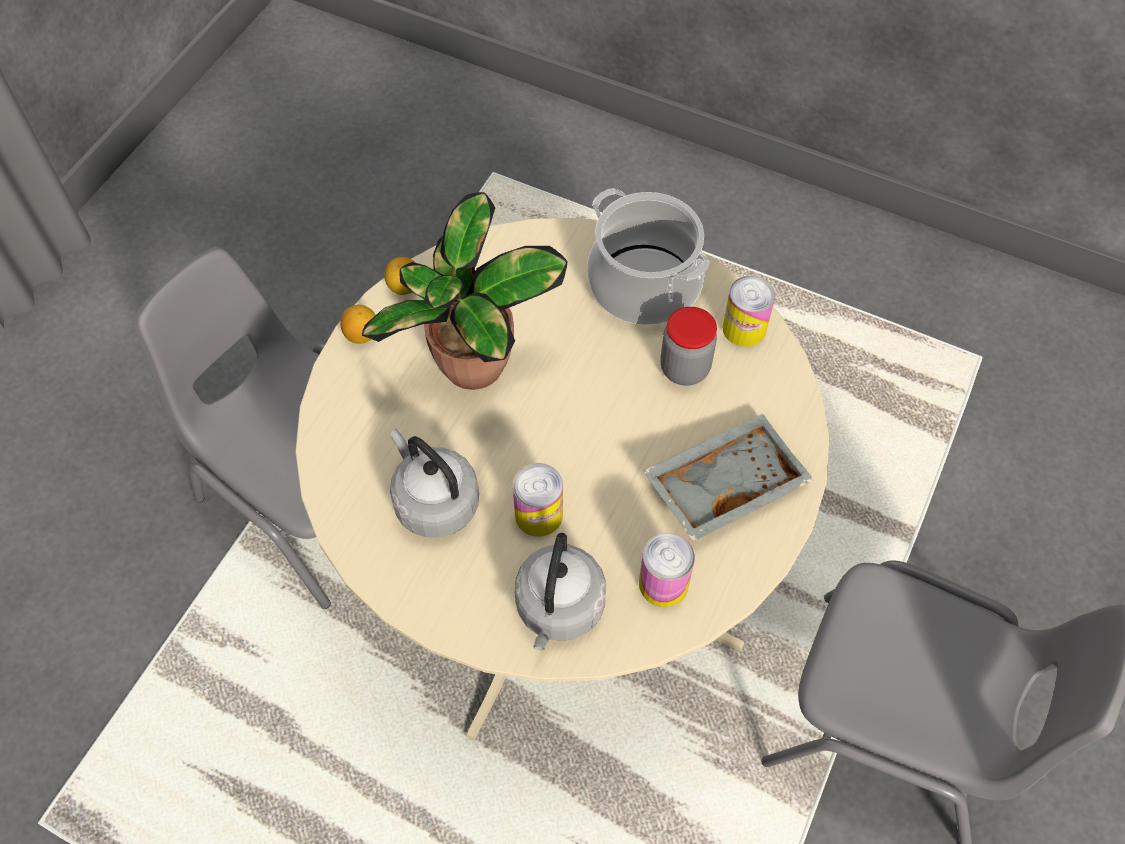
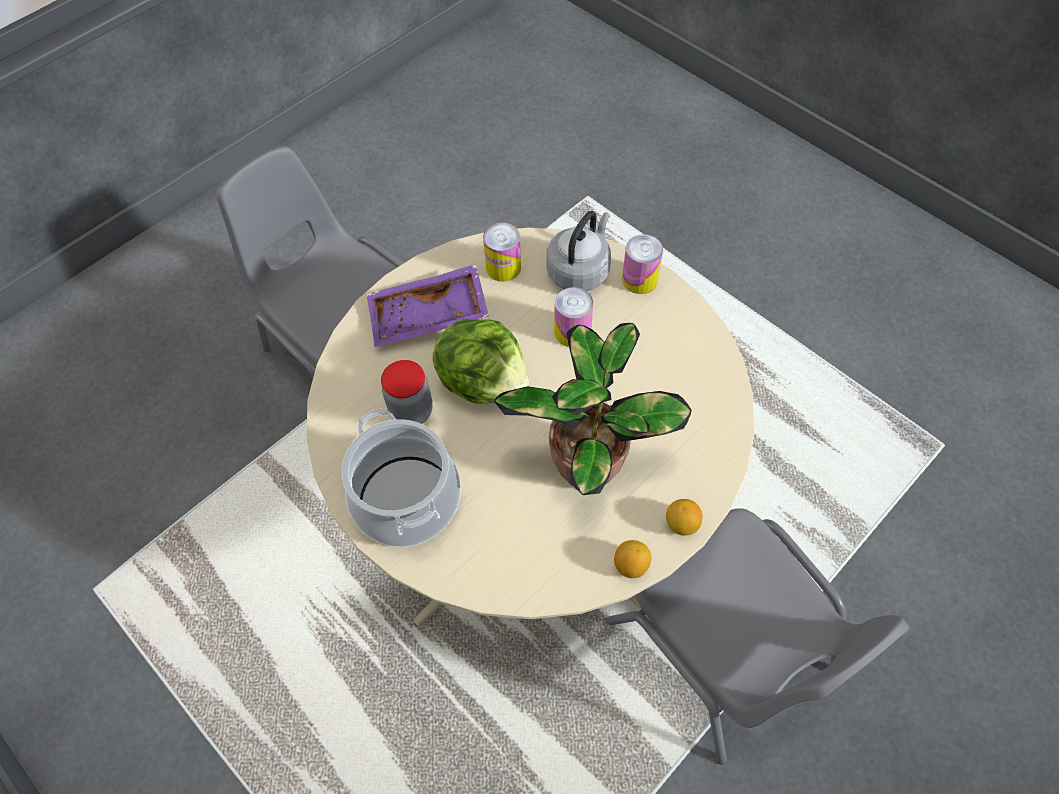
camera: 160 degrees left, 0 degrees up
grey kettle [390,429,479,538] -> none
grey tray [643,414,814,541] -> purple tray [367,264,489,347]
can [722,275,775,347] -> can moved to [622,235,663,294]
none -> lettuce [433,319,529,404]

